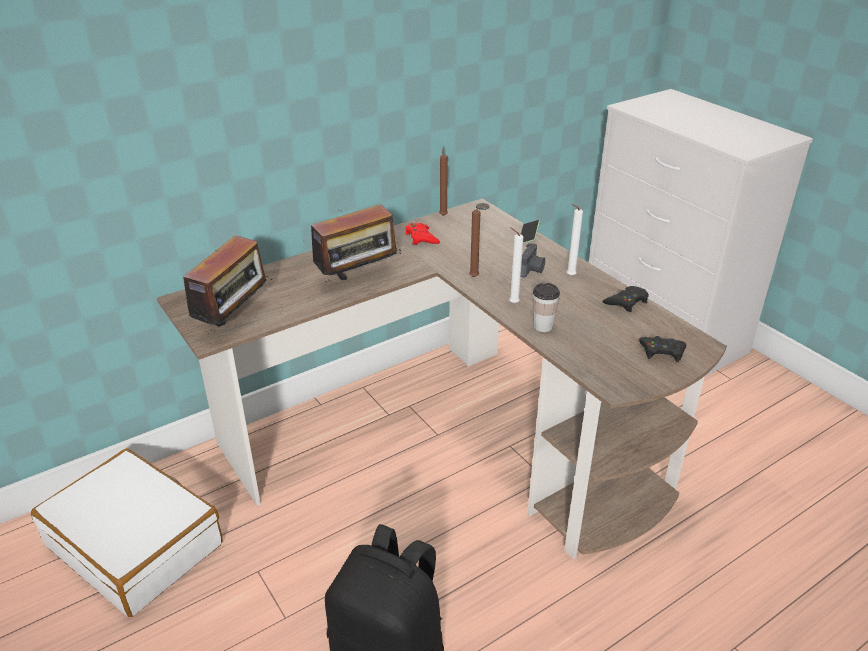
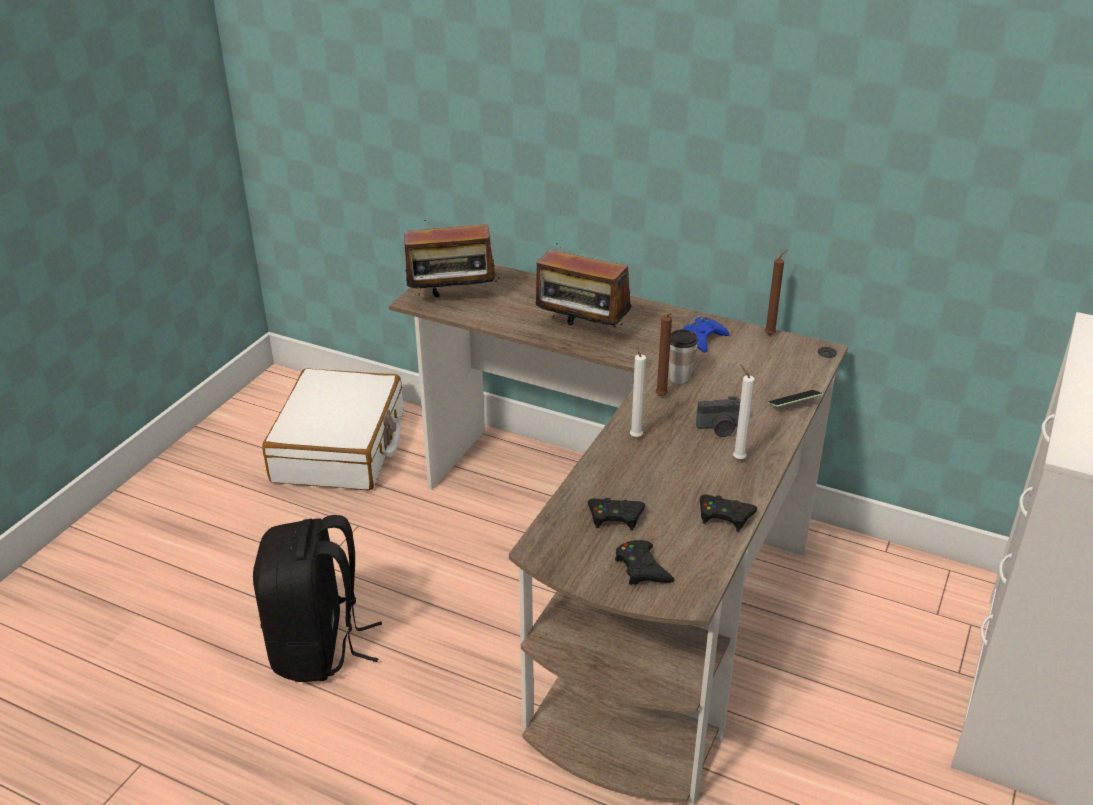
camera: 60 degrees right, 0 degrees up
red game controller [406,223,440,245] -> blue game controller [683,317,730,353]
cup [533,283,560,332] -> cup moved to [669,329,698,384]
none -> black game controller [588,498,645,530]

